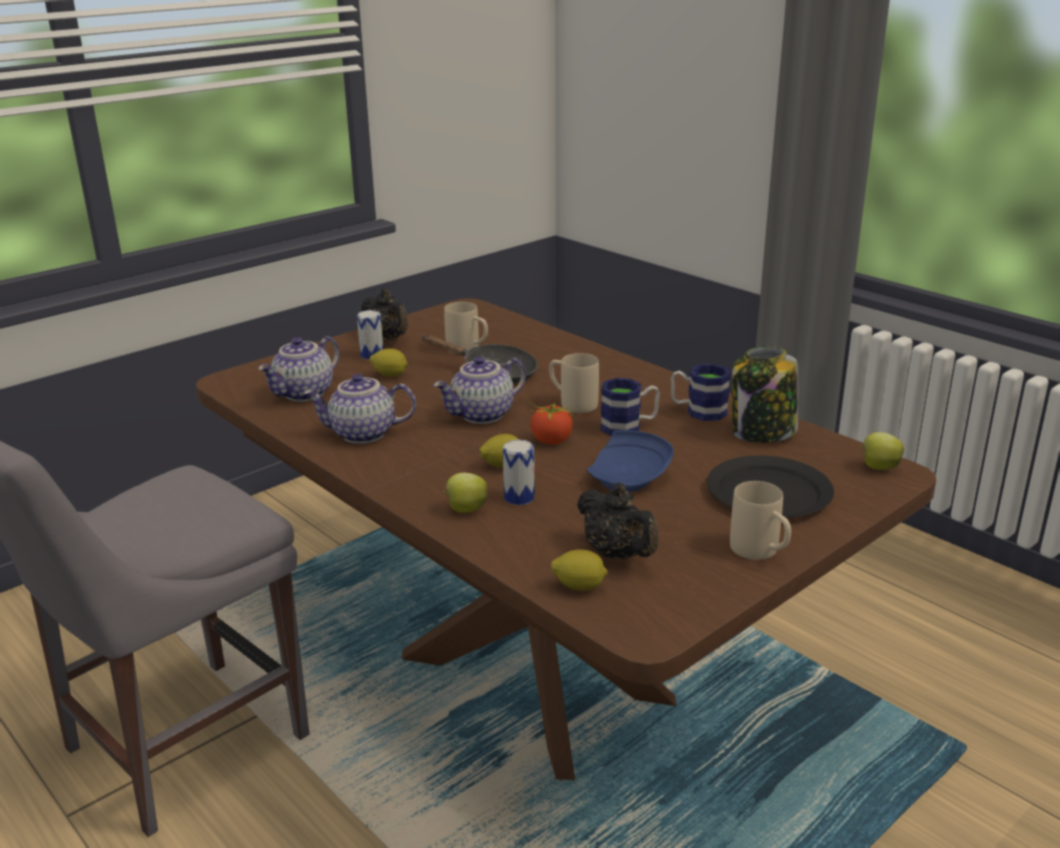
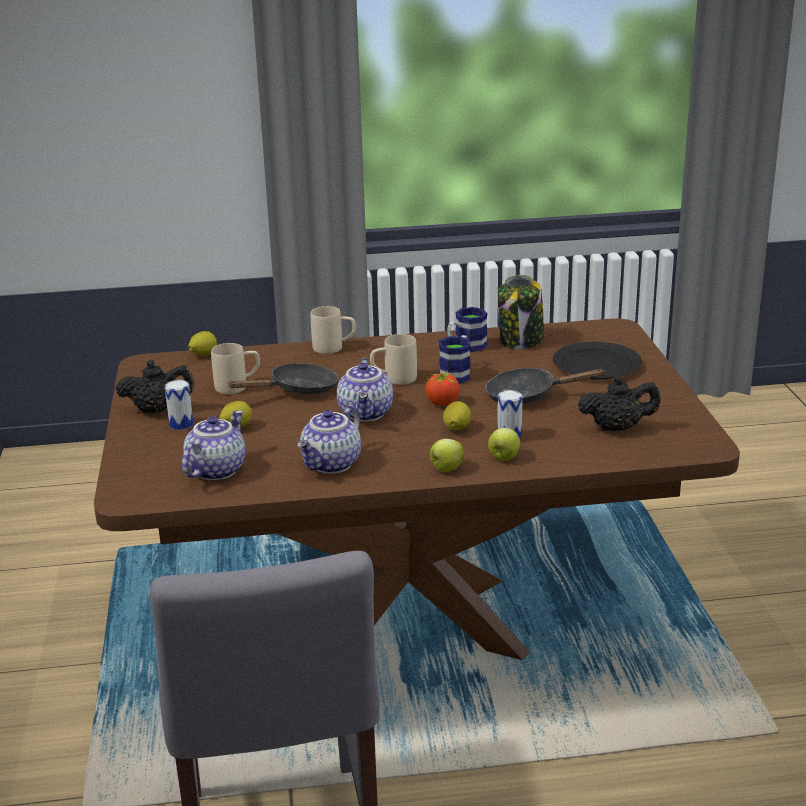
camera: 55 degrees left, 0 degrees up
teapot [258,336,340,402] -> teapot turned 135 degrees counterclockwise [182,410,245,480]
lemon [551,549,608,591] -> lemon moved to [188,331,217,356]
blue plate [587,430,674,492] -> black frying pan [485,368,606,404]
beige mug [730,481,791,560] -> beige mug moved to [311,306,356,354]
apple [859,432,904,470] -> apple moved to [430,439,464,472]

